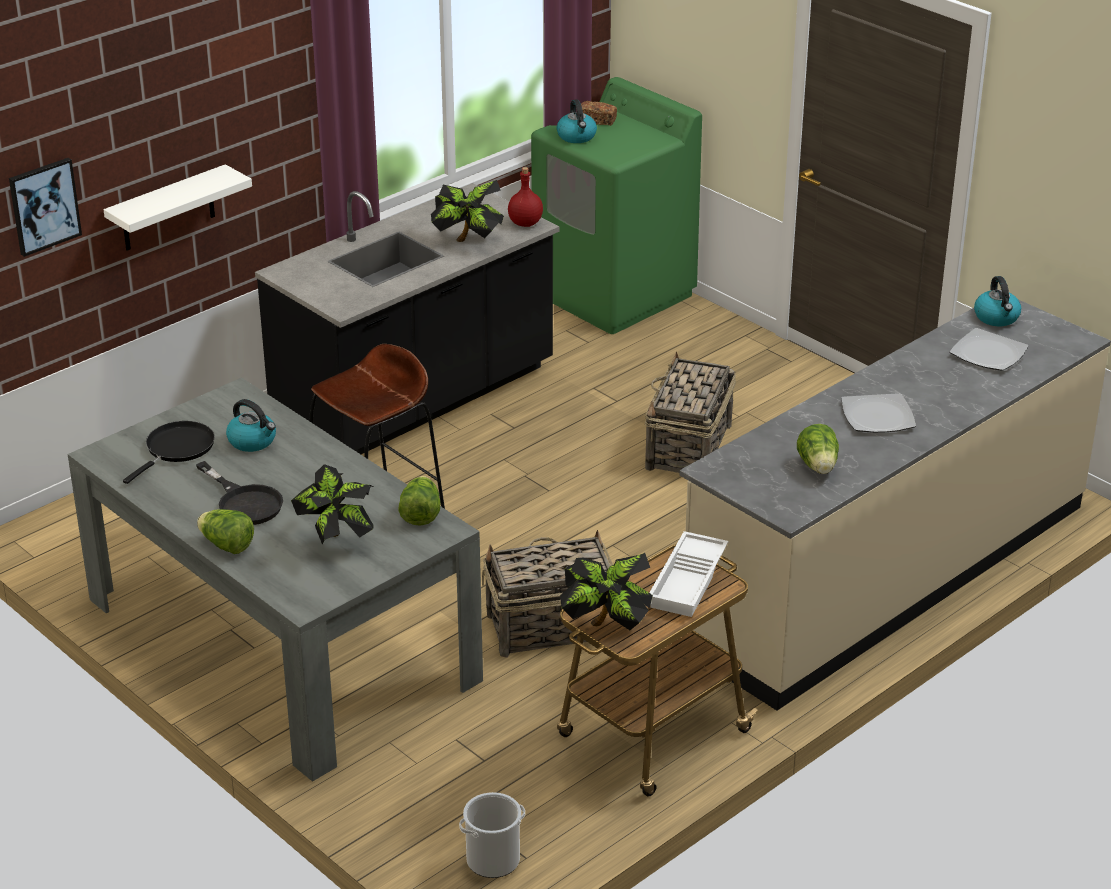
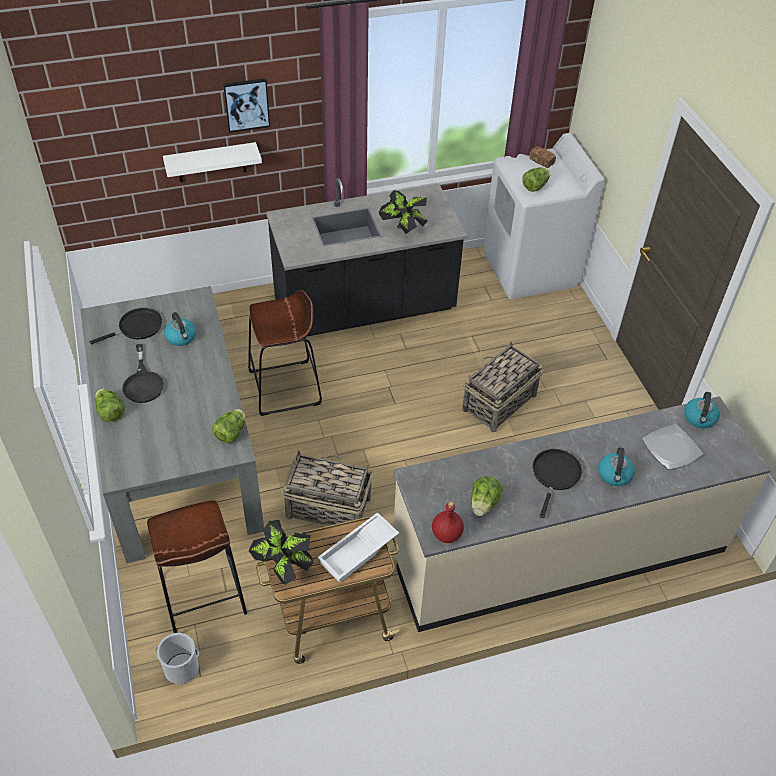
camera: 25 degrees right, 15 degrees up
picture [9,158,82,257] -> picture moved to [223,78,270,133]
potted plant [291,464,374,545] -> none
red bottle [508,167,543,227] -> red bottle moved to [432,501,464,543]
green washing machine [531,77,702,334] -> white washing machine [483,133,604,299]
kettle [556,99,597,143] -> kettle moved to [598,447,635,486]
plate [841,393,916,433] -> black frying pan [533,449,582,518]
none -> brown stool [147,500,247,633]
none -> lettuce [522,167,551,192]

